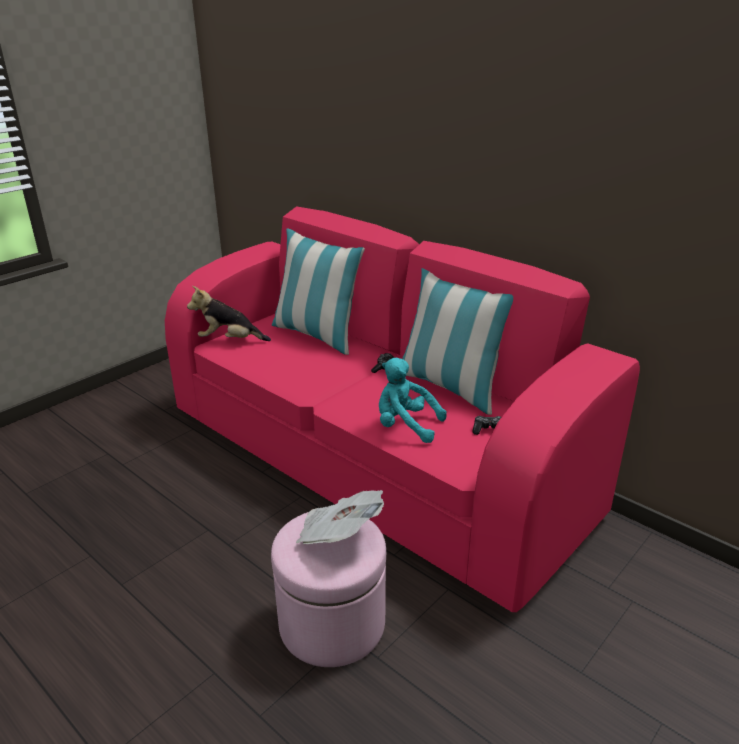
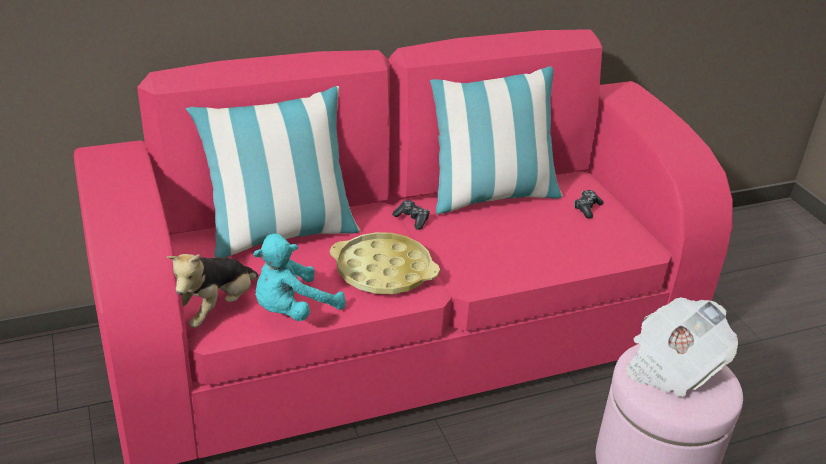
camera: 65 degrees left, 5 degrees up
turquoise plush toy [379,358,447,443] -> turquoise plush toy moved to [253,234,346,321]
none -> yellow tray [330,232,440,294]

